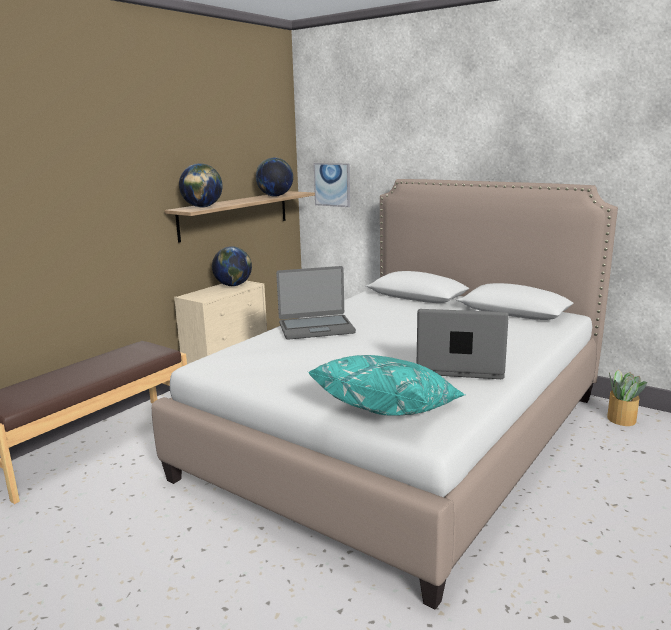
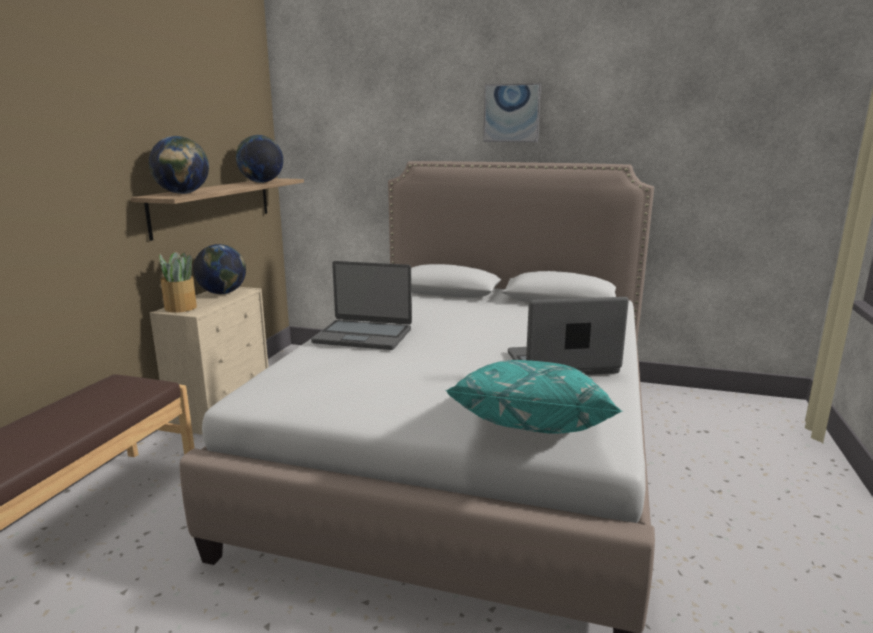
camera: 20 degrees left, 0 degrees up
laptop [276,266,356,340] -> laptop turned 45 degrees clockwise [311,261,412,350]
picture [314,163,350,207] -> picture moved to [483,83,541,142]
potted plant [607,370,647,426] -> potted plant moved to [158,252,197,313]

